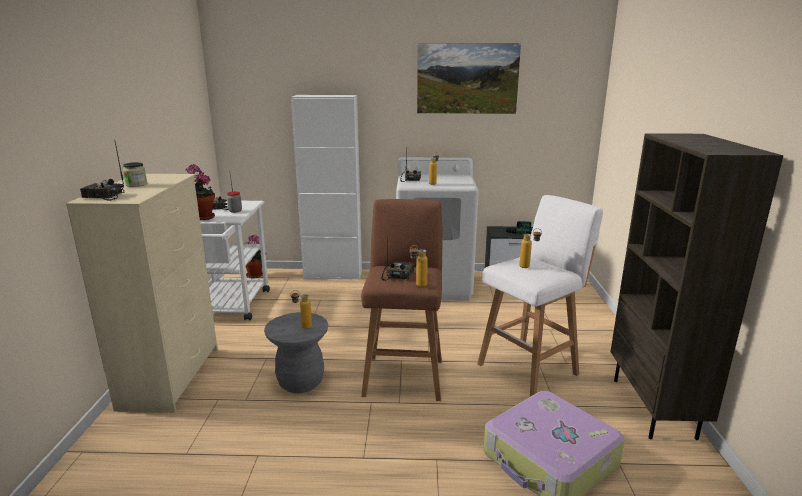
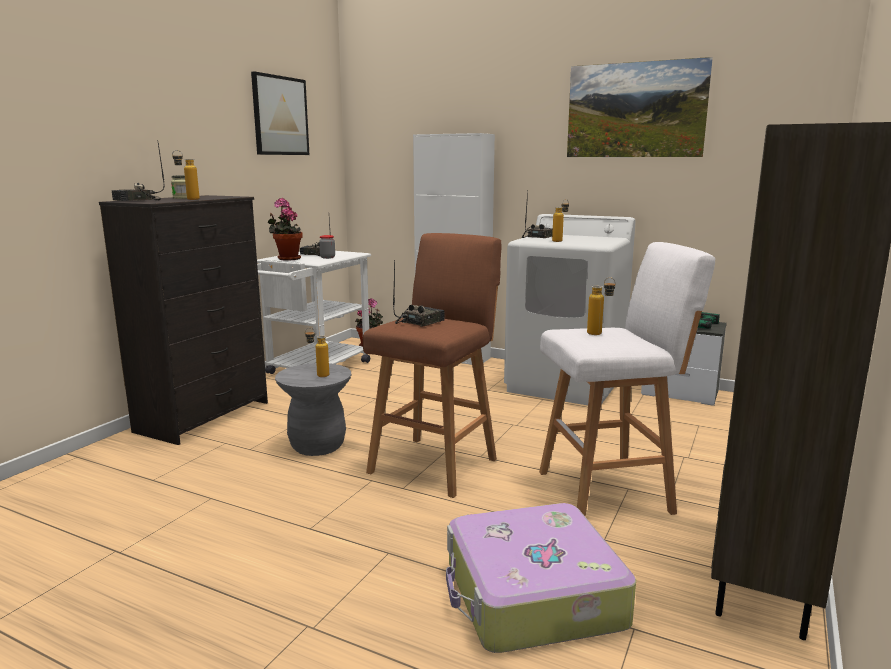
camera: 25 degrees right, 5 degrees down
beige dresser [66,174,218,413] -> black dresser [99,195,268,445]
radio [80,142,125,201] -> radio turned 75 degrees counterclockwise [112,143,165,201]
bottle [410,245,428,287] -> bottle moved to [172,150,199,200]
none -> picture [251,71,309,155]

